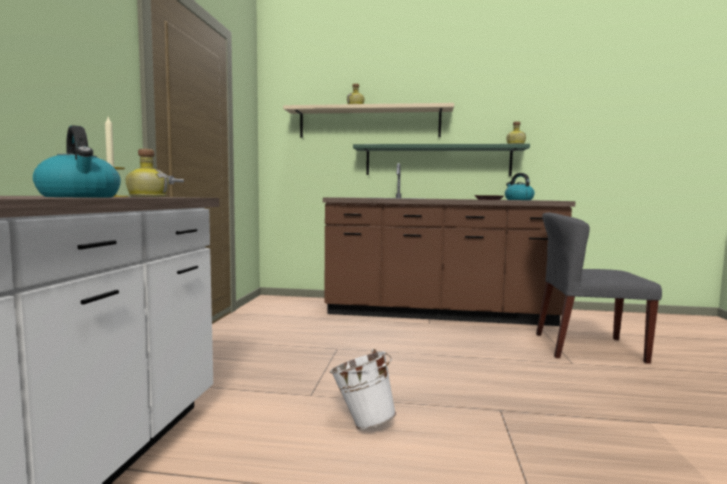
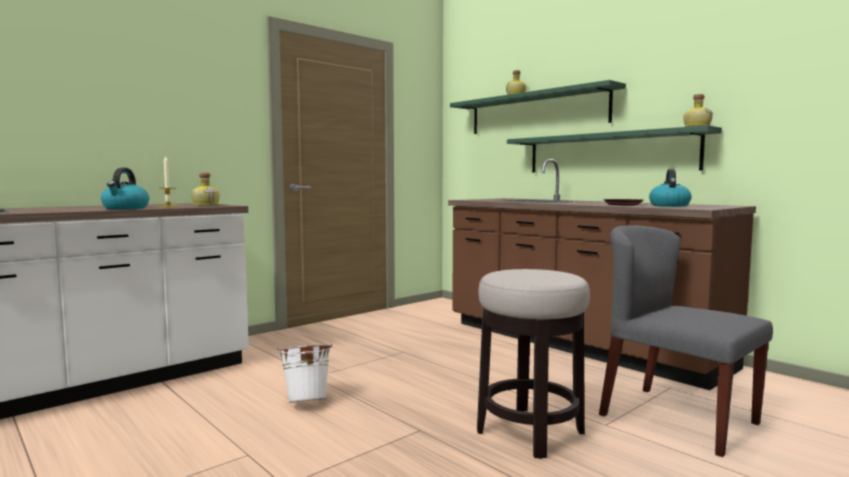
camera: 40 degrees right, 0 degrees up
beige shelf [283,103,454,138] -> green shelf [450,80,626,134]
none -> stool [477,269,590,459]

